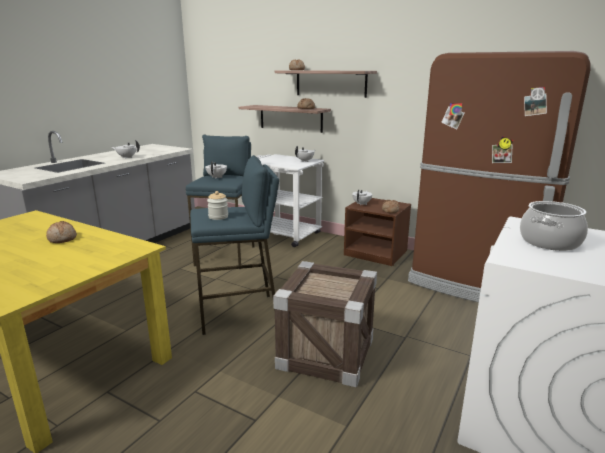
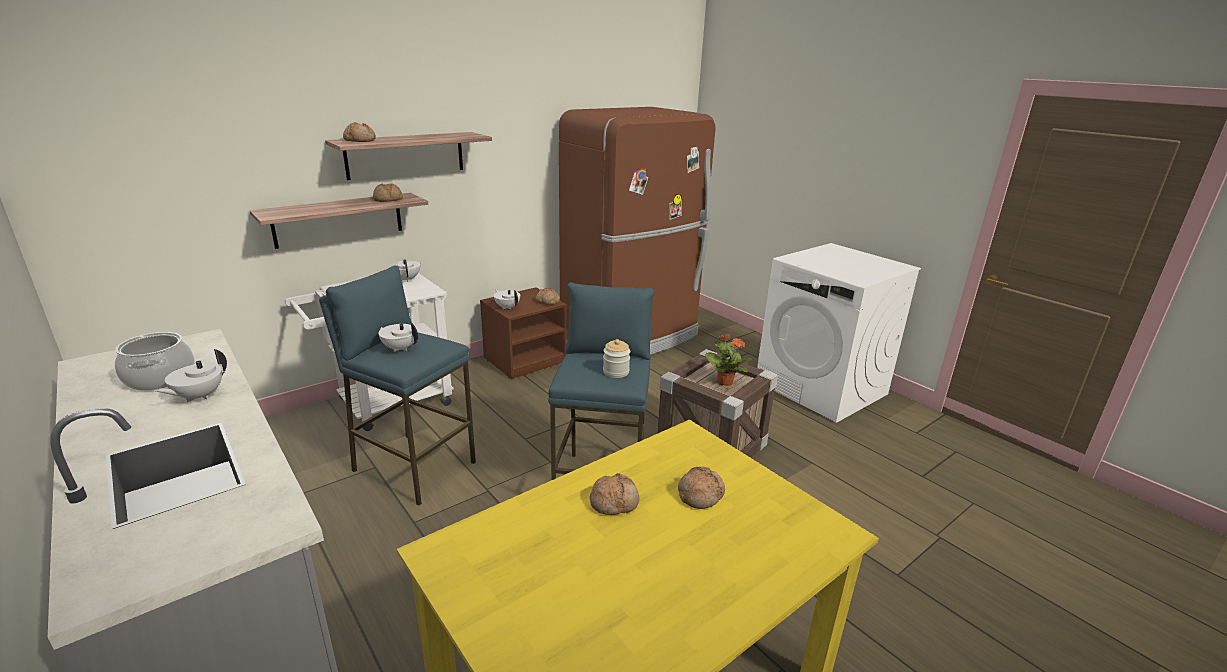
camera: 70 degrees left, 5 degrees up
cooking pot [520,201,588,251] -> cooking pot moved to [115,332,194,391]
none -> bread [678,467,725,509]
none -> potted plant [705,334,752,386]

